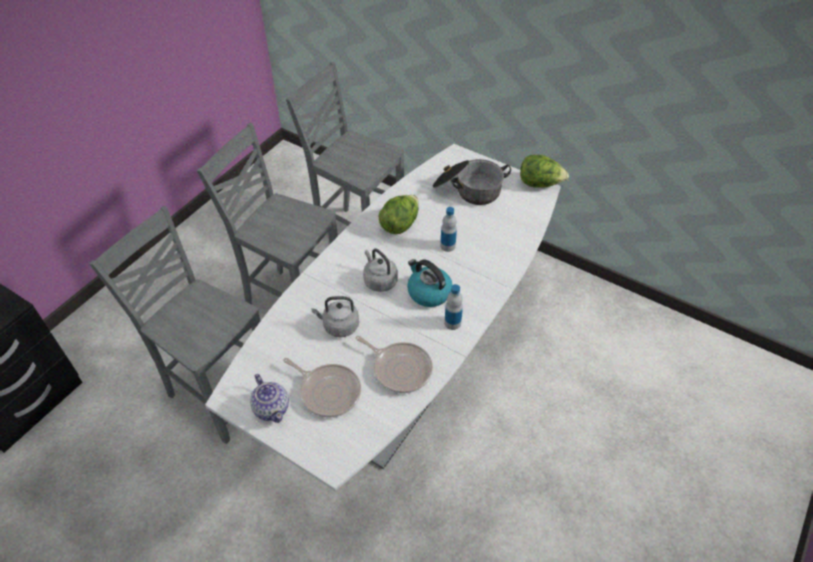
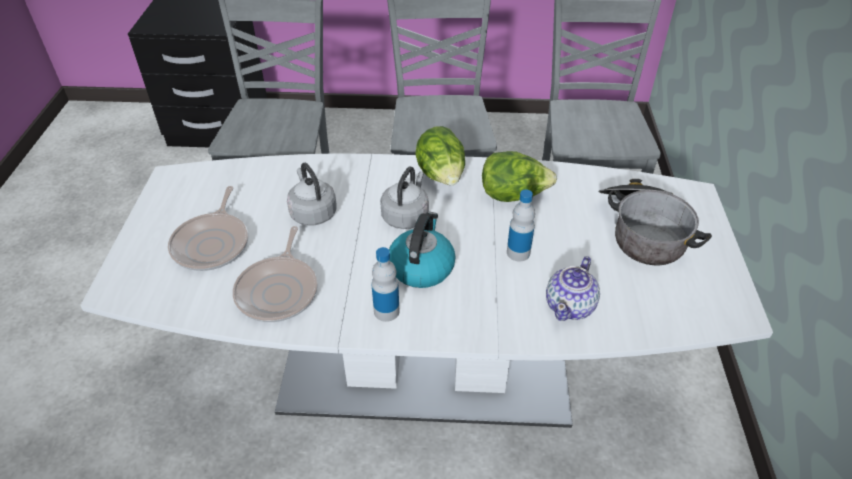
camera: 60 degrees right, 5 degrees down
teapot [250,374,289,423] -> teapot moved to [546,256,600,321]
lettuce [520,155,569,188] -> lettuce moved to [415,126,465,185]

